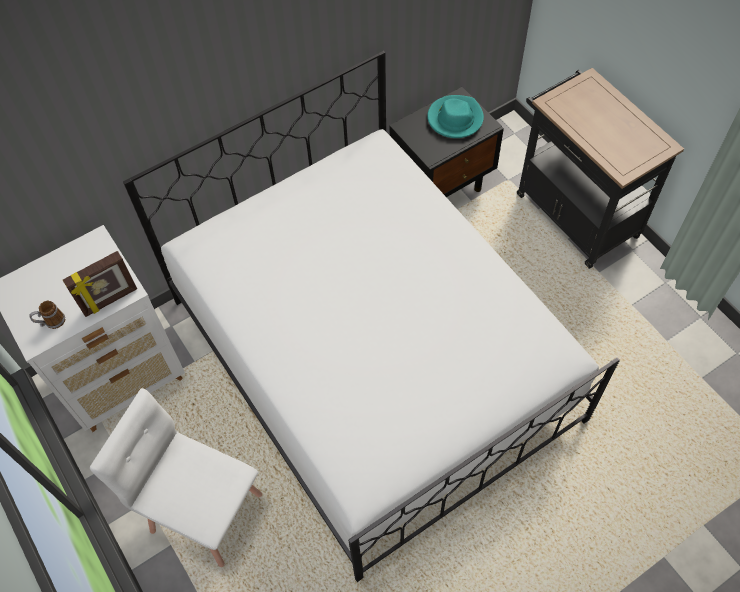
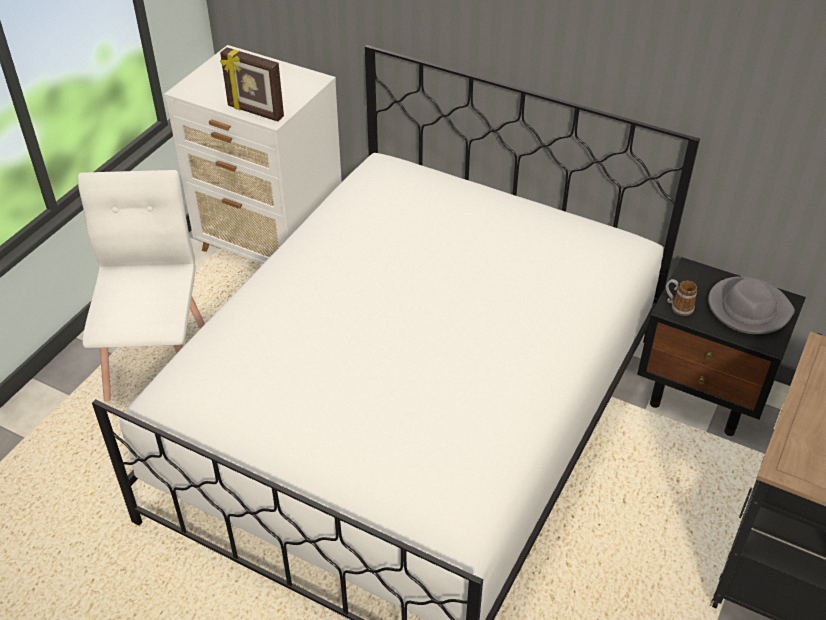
camera: 60 degrees right, 15 degrees down
mug [29,301,65,329] -> mug moved to [666,279,697,316]
turquoise hat [427,95,484,138] -> grey hat [708,276,795,334]

